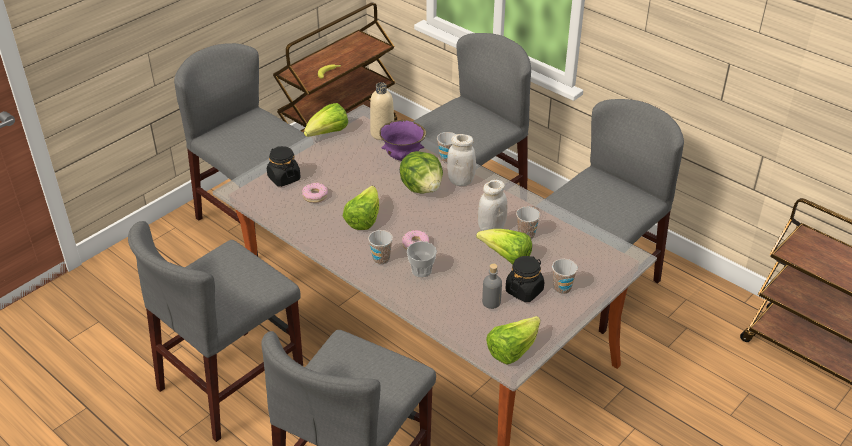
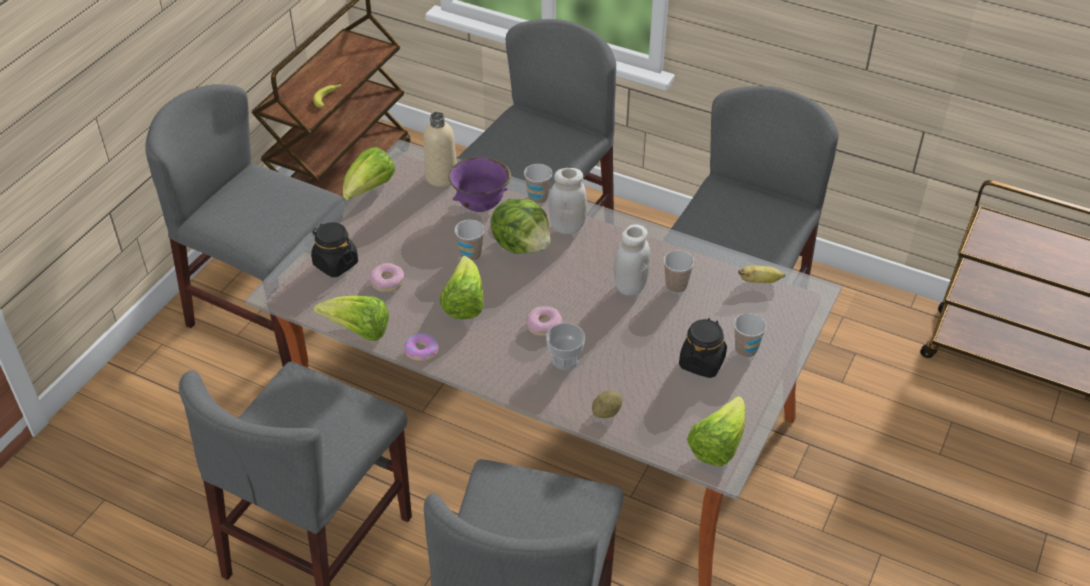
camera: 15 degrees left, 5 degrees up
cup [368,230,393,264] -> cup moved to [454,220,484,261]
lettuce [476,229,532,265] -> lettuce moved to [314,296,389,341]
grey bottle [482,263,502,309] -> none
none -> donut [404,333,439,361]
none -> potato [592,391,622,418]
none -> banana [738,265,786,283]

